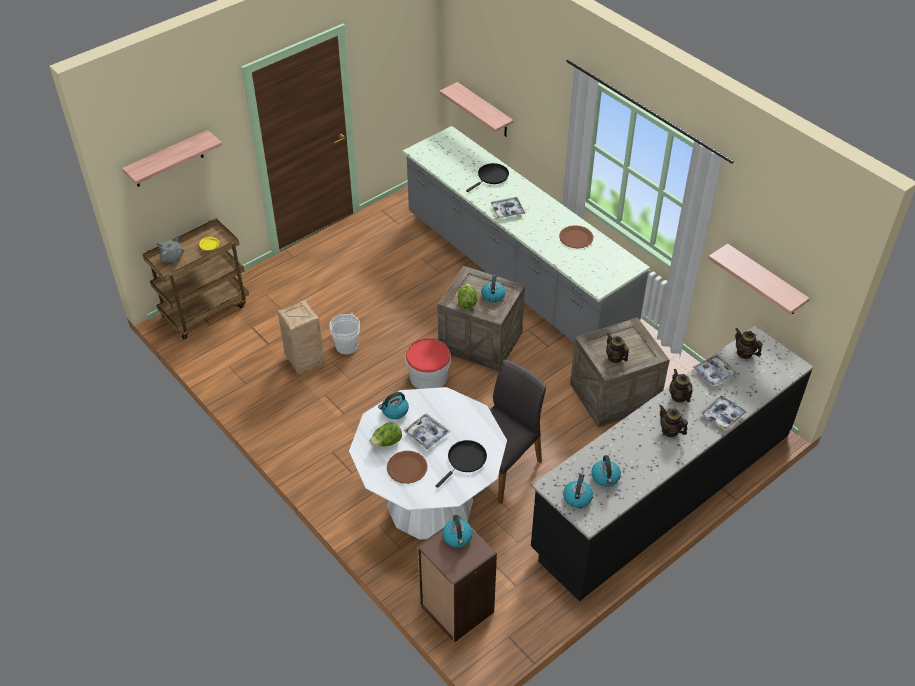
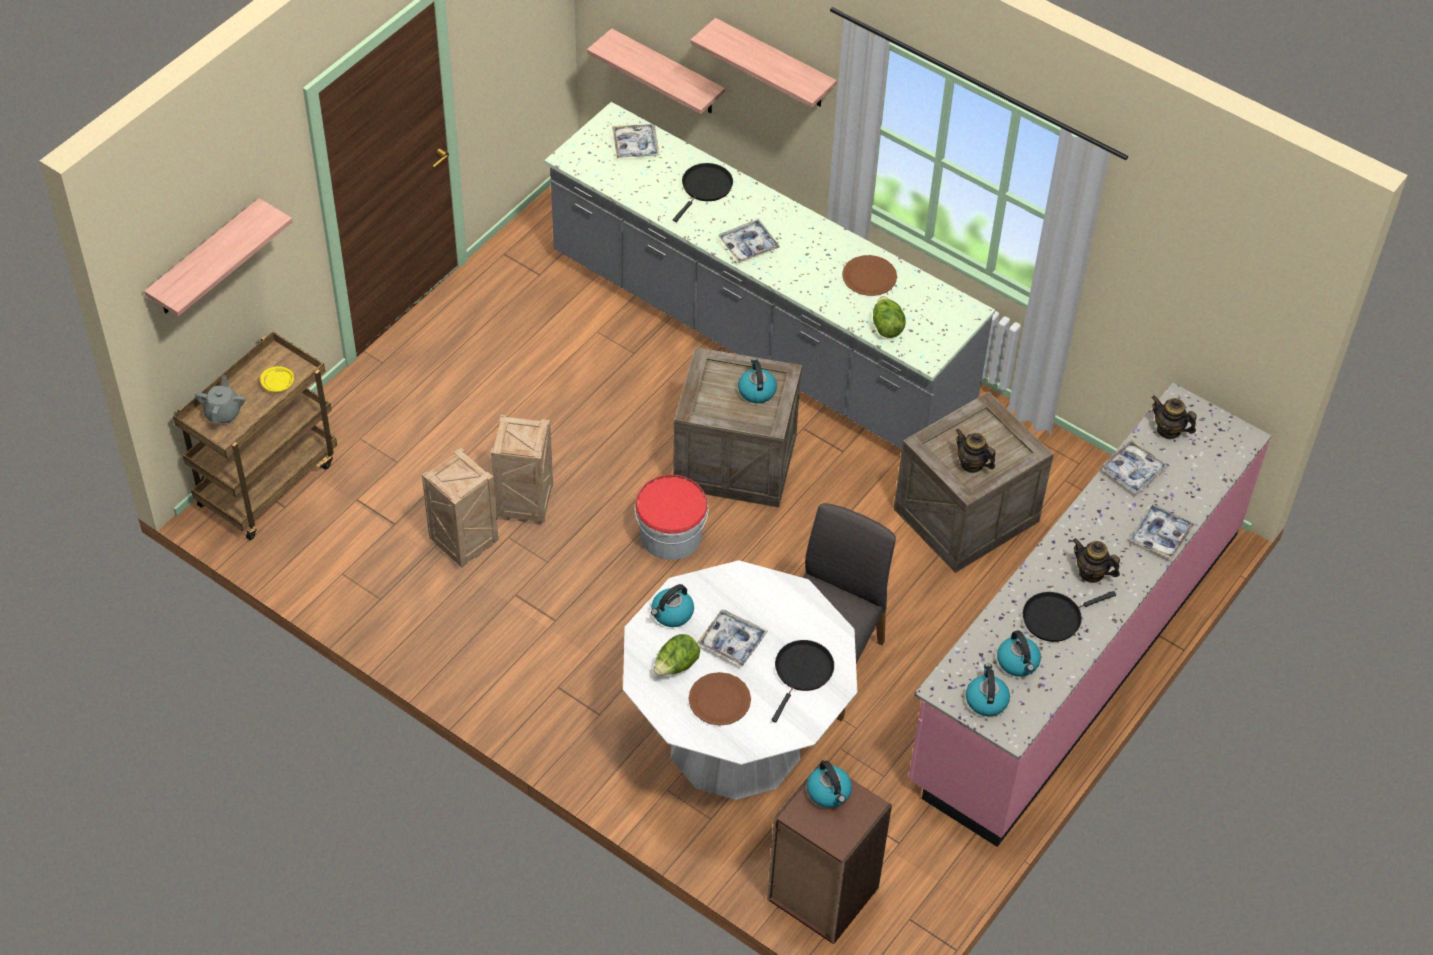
camera: 15 degrees left, 5 degrees up
white bucket [330,313,360,354] -> crate [491,415,553,524]
lettuce [458,284,477,309] -> lettuce moved to [873,296,906,338]
black counter [531,326,813,601] -> pink counter [909,383,1271,847]
teapot [669,369,693,402] -> none
shelf [708,243,810,314] -> shelf moved to [690,18,837,108]
none -> tray [612,124,660,158]
none -> black frying pan [1023,591,1116,642]

